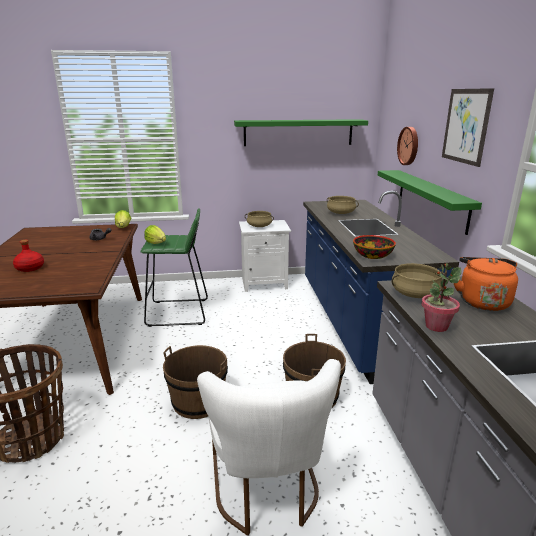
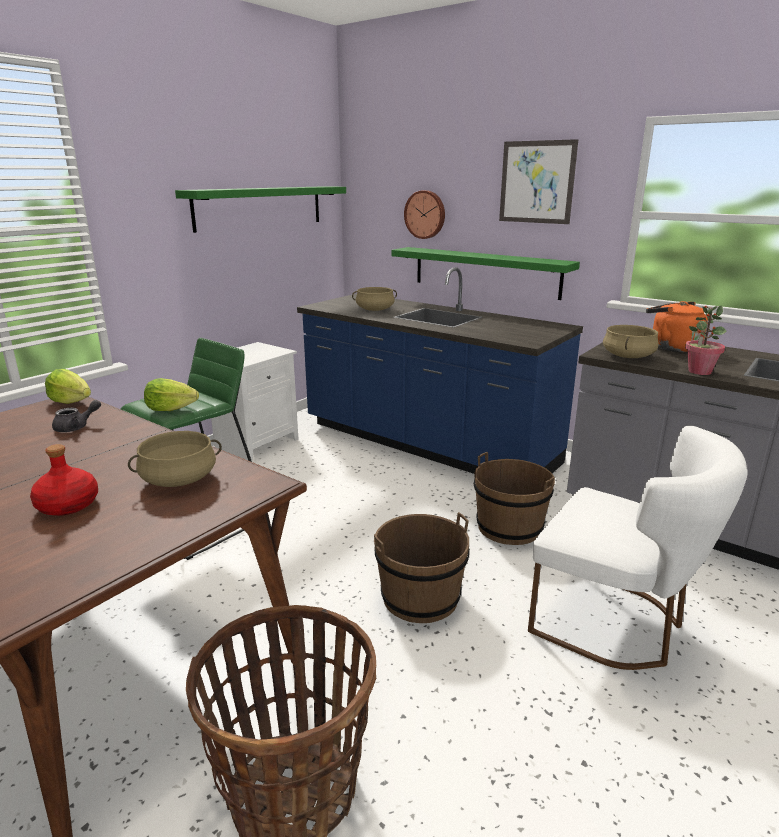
camera: 45 degrees left, 0 degrees up
beige cooking pot [245,211,274,227] -> beige cooking pot moved to [128,431,222,487]
bowl [353,235,396,259] -> none

